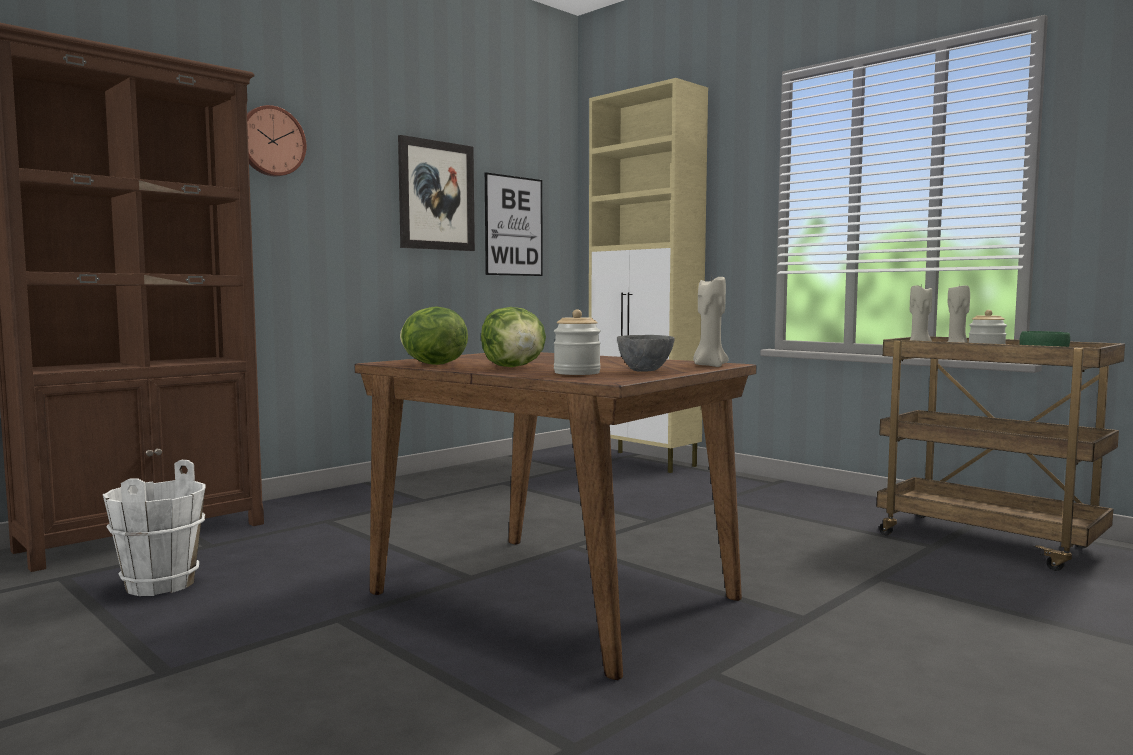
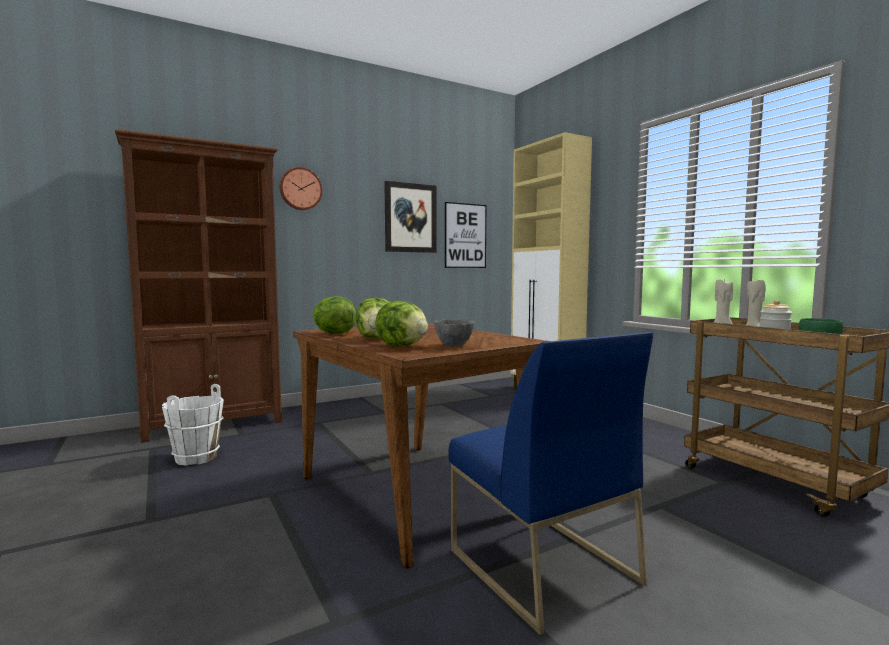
camera: 15 degrees right, 0 degrees up
jar [554,309,601,375] -> lettuce [375,301,428,346]
beige candle [693,277,728,367] -> none
none -> blue chair [448,332,653,635]

